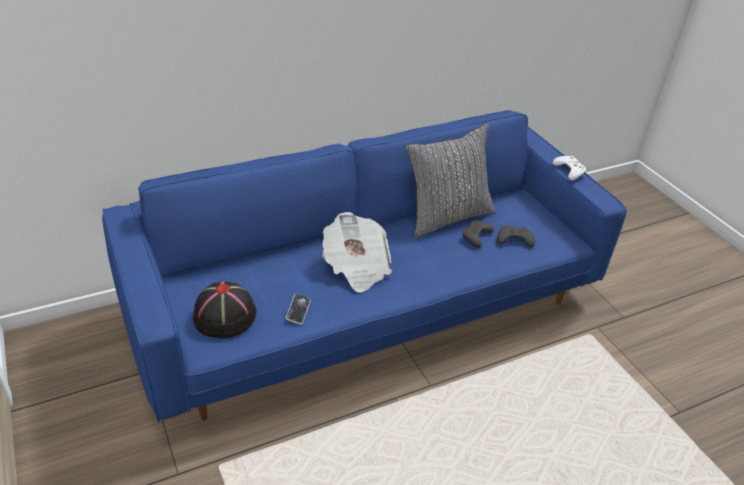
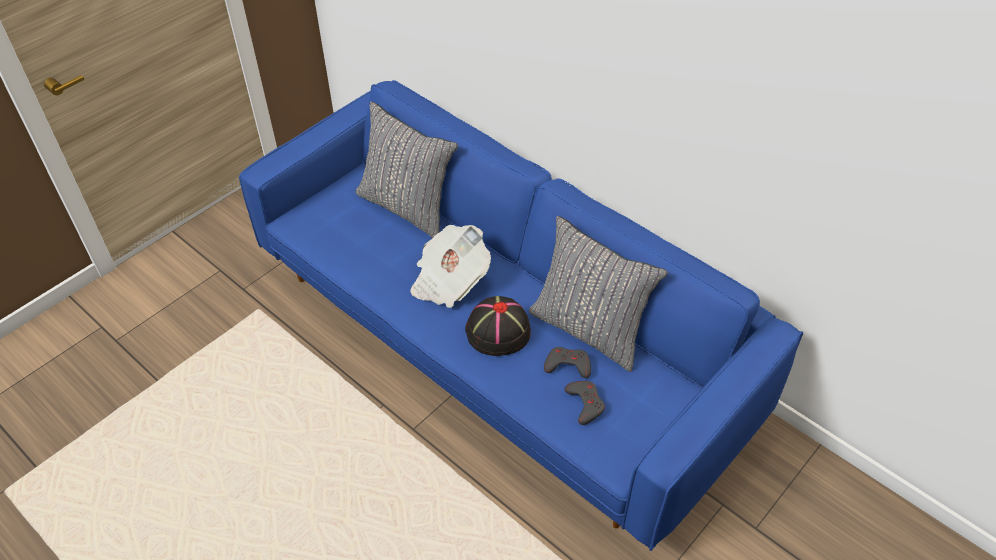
camera: 70 degrees right, 10 degrees up
black hat [193,281,256,338] -> black hat moved to [465,296,531,356]
phone [286,294,311,325] -> none
white game controller [552,156,586,180] -> none
none -> grey pillow [356,101,458,238]

